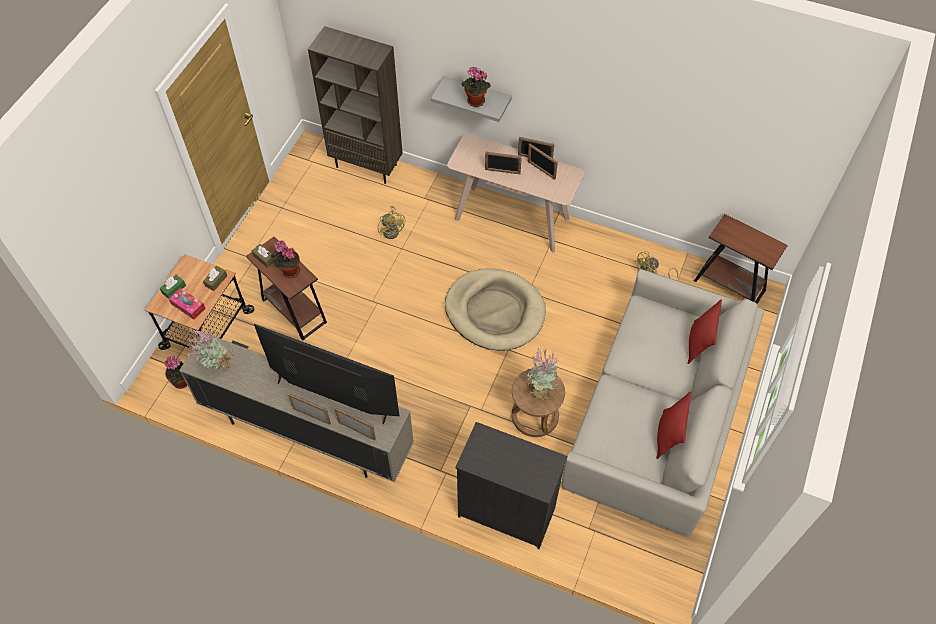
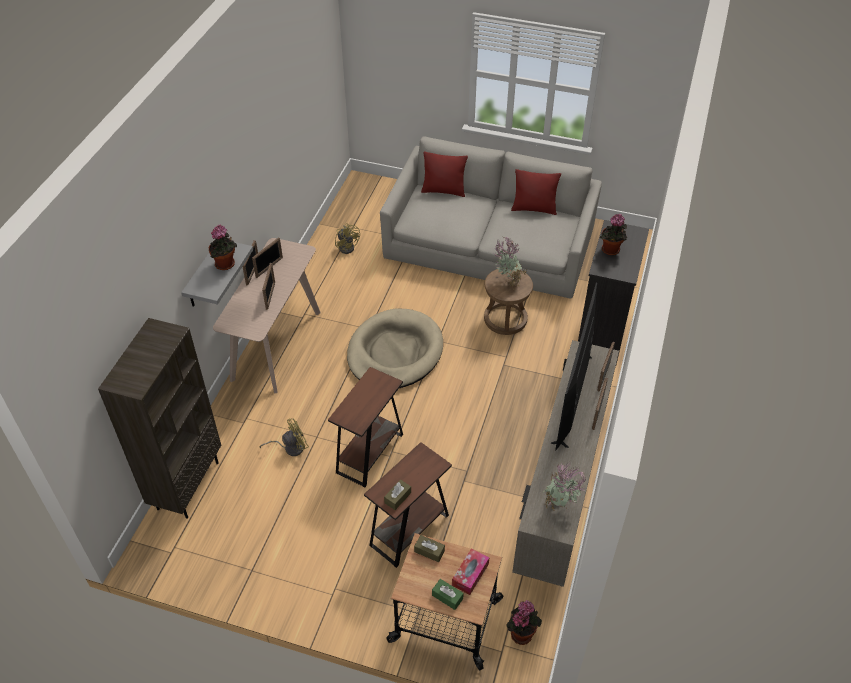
camera: 95 degrees left, 10 degrees down
potted plant [271,241,300,278] -> potted plant moved to [600,214,627,255]
brown side table [694,214,788,304] -> brown side table moved to [328,367,403,487]

